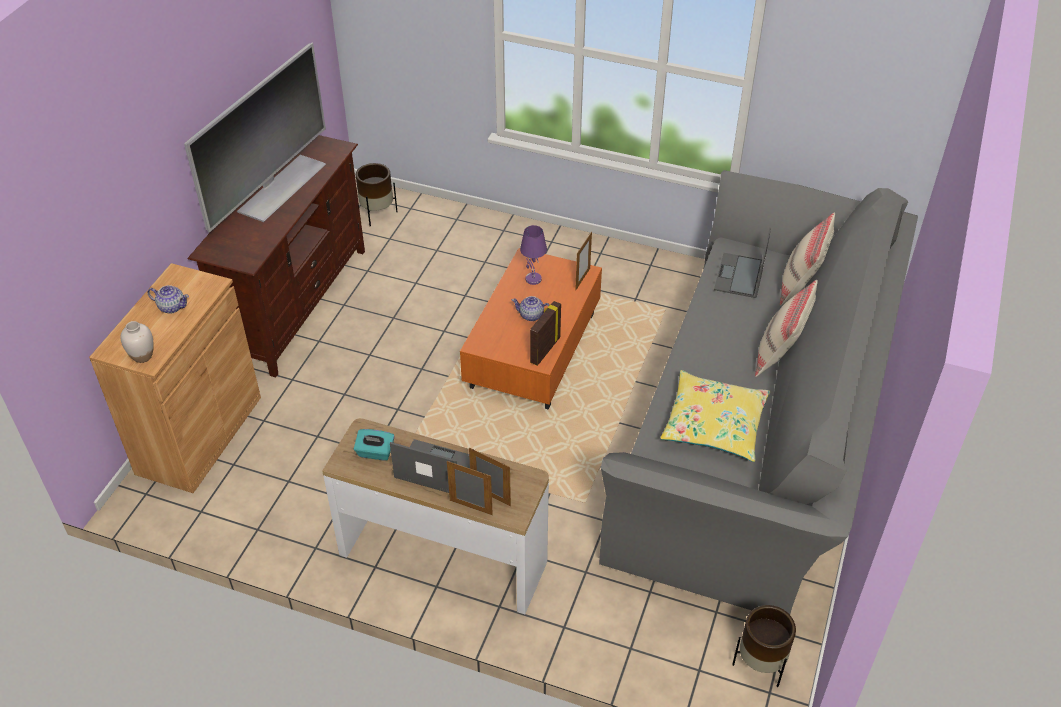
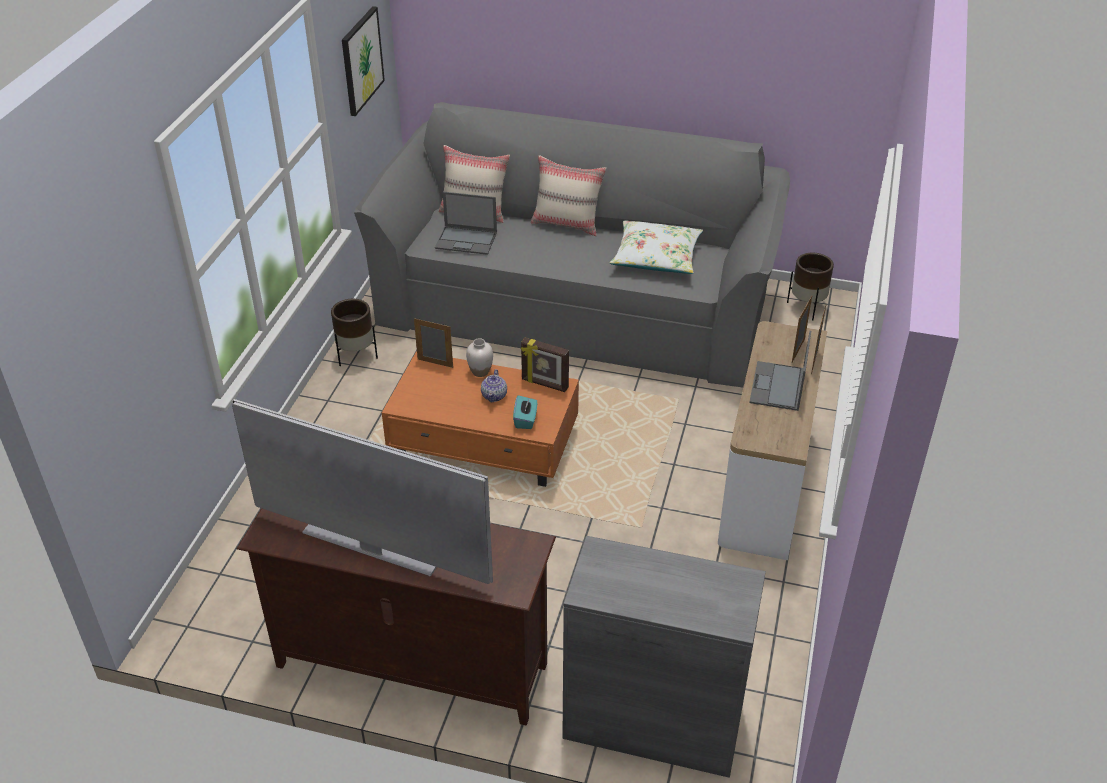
camera: 95 degrees left, 5 degrees down
brown cabinet [89,263,261,493] -> grey cabinet [562,536,766,778]
white vase [121,321,154,363] -> white vase moved to [466,338,493,377]
teapot [148,285,189,314] -> none
turquoise tissue box [354,429,395,461] -> turquoise tissue box moved to [513,395,537,429]
brown planter [356,163,398,227] -> brown planter moved to [331,299,378,366]
purple table lamp [520,225,547,285] -> none
yellow pillow [660,370,770,462] -> white pillow [610,220,703,274]
none -> picture [342,6,385,116]

